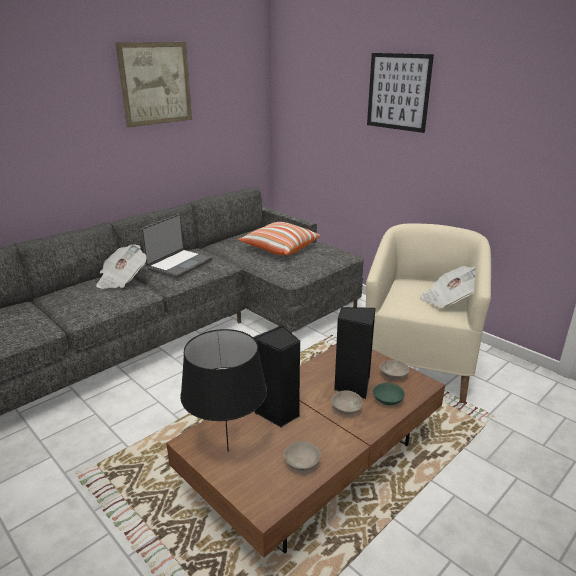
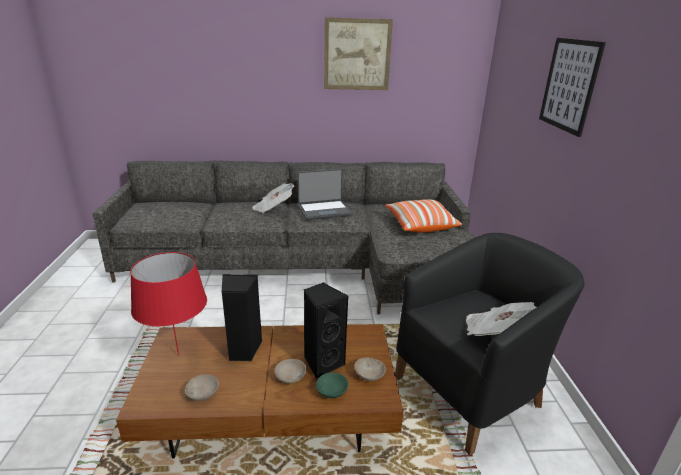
camera: 40 degrees right, 0 degrees up
black table lamp [180,329,267,452] -> red table lamp [130,252,207,356]
beige armchair [366,223,491,403] -> black armchair [395,233,584,455]

